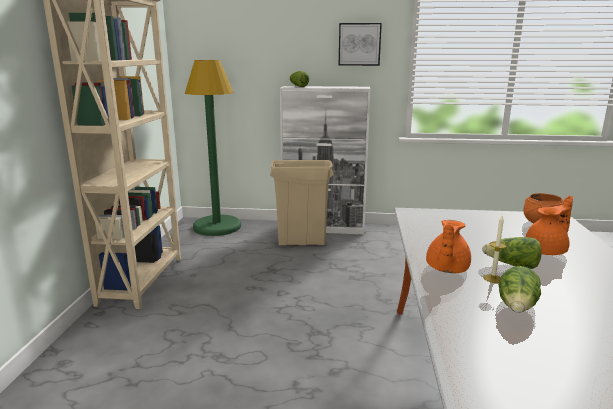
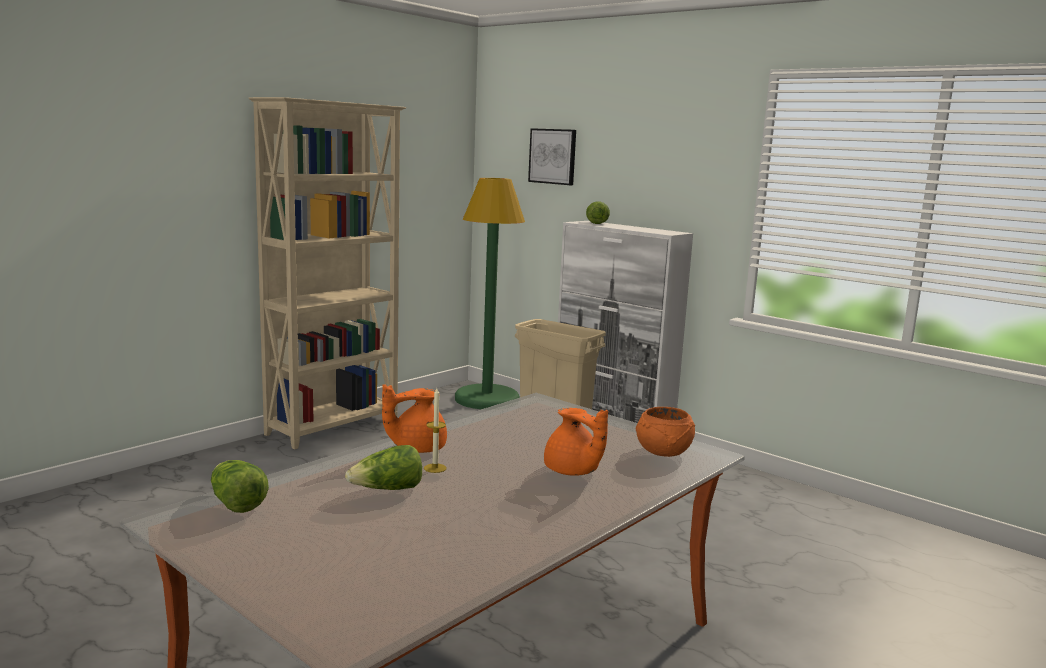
camera: 35 degrees right, 5 degrees down
picture [339,23,382,66] -> picture moved to [528,128,576,185]
lettuce [482,237,542,269] -> lettuce moved to [211,460,269,513]
orange teapot [526,196,573,255] -> orange teapot turned 45 degrees clockwise [544,408,608,476]

